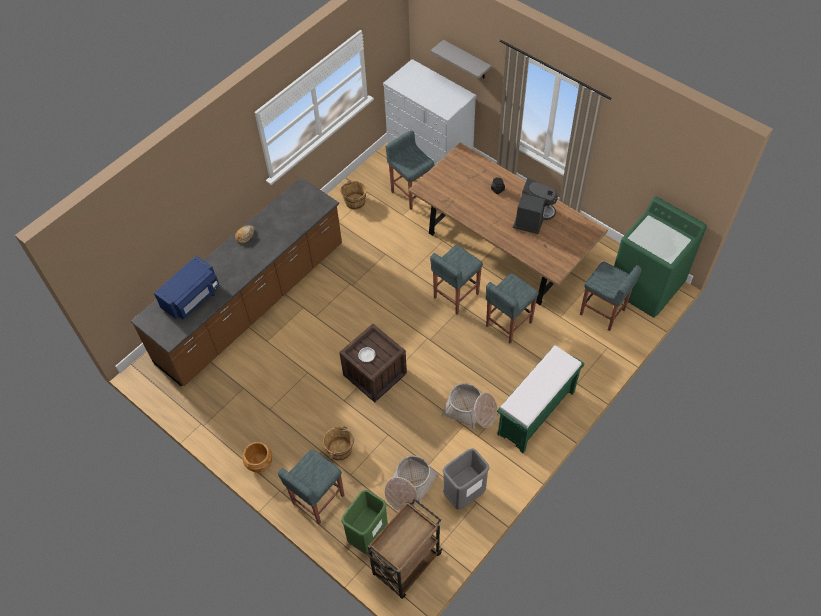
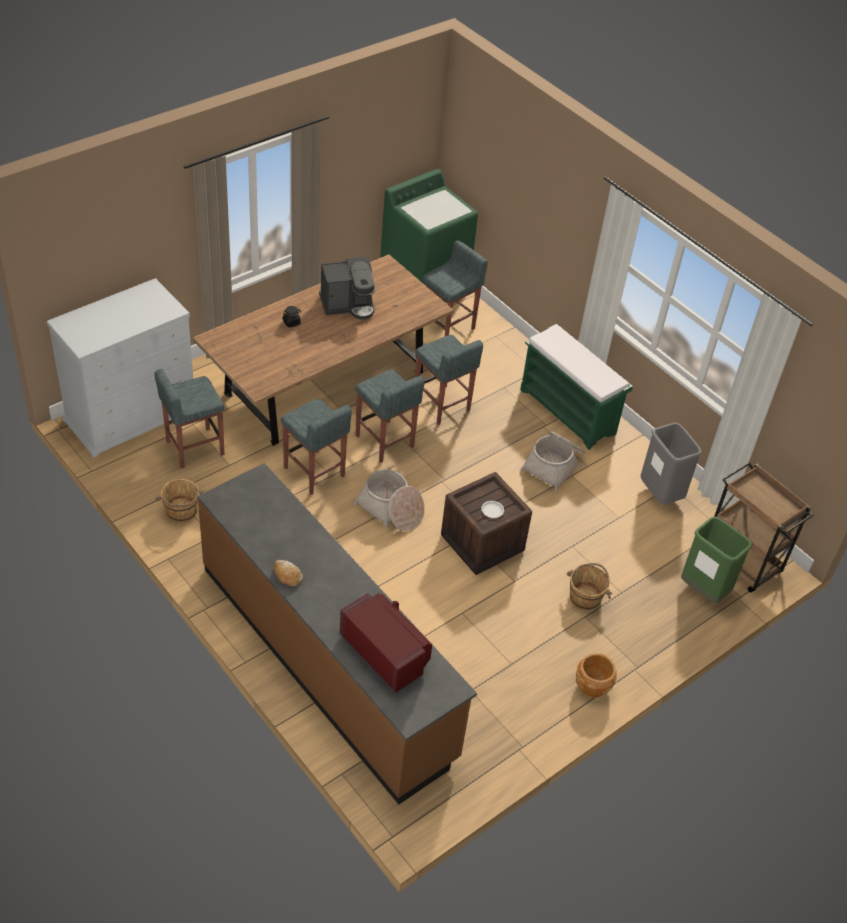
camera: 85 degrees left, 10 degrees down
blue microwave [154,256,220,320] -> red microwave [340,593,432,694]
grey stool [278,449,344,524] -> grey stool moved to [281,399,352,495]
basket [385,455,439,511] -> basket moved to [353,469,425,531]
grey shelf [431,40,491,79] -> none
coffee machine [513,178,558,234] -> coffee machine turned 135 degrees clockwise [319,256,376,320]

